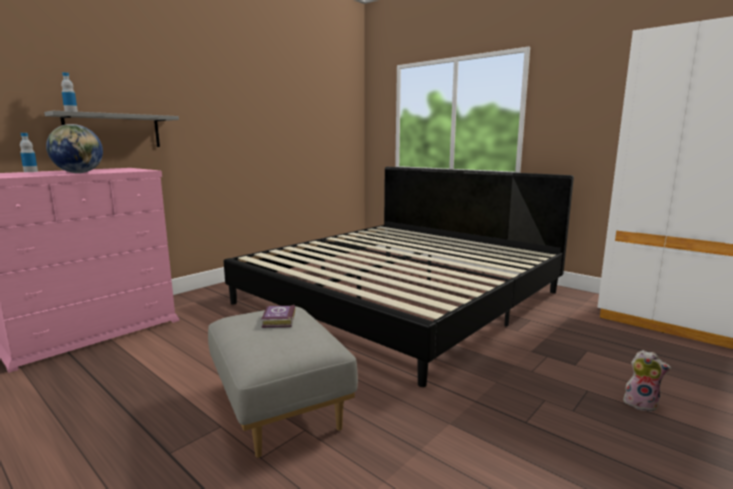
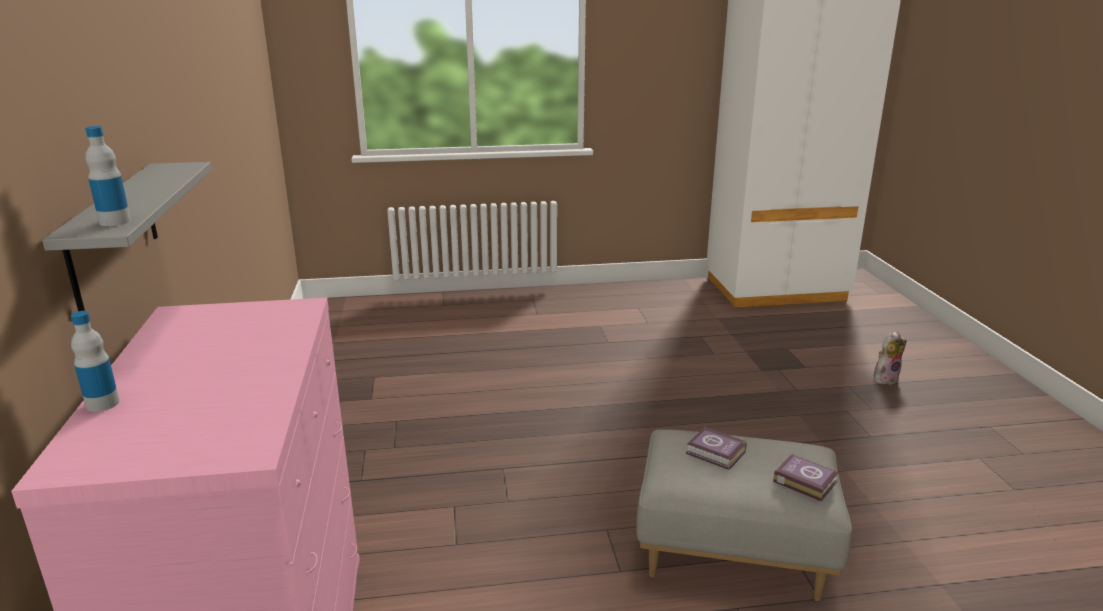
camera: 50 degrees left, 10 degrees up
globe [46,124,103,173] -> none
bed [224,167,574,387] -> none
none -> book [773,454,839,501]

